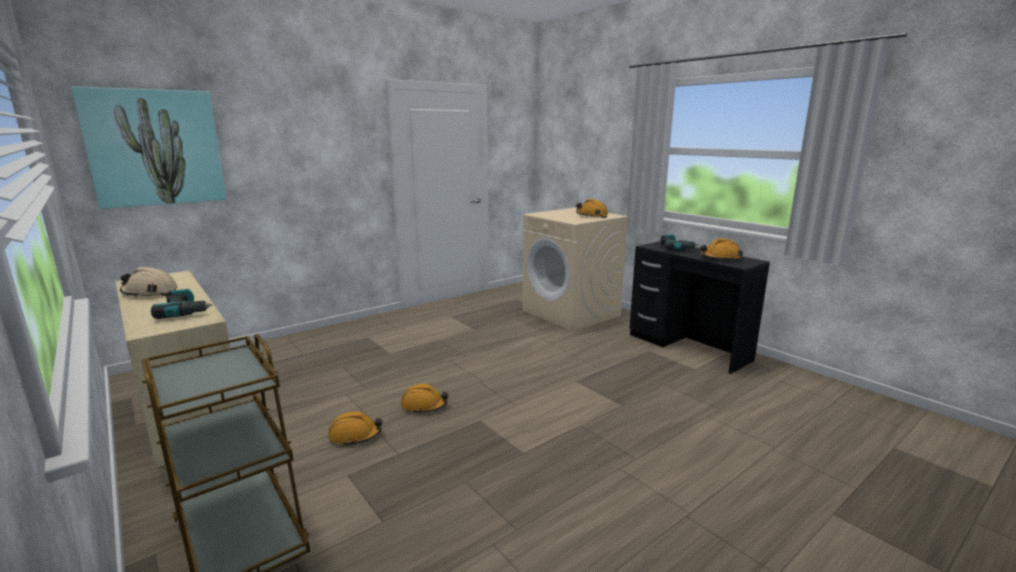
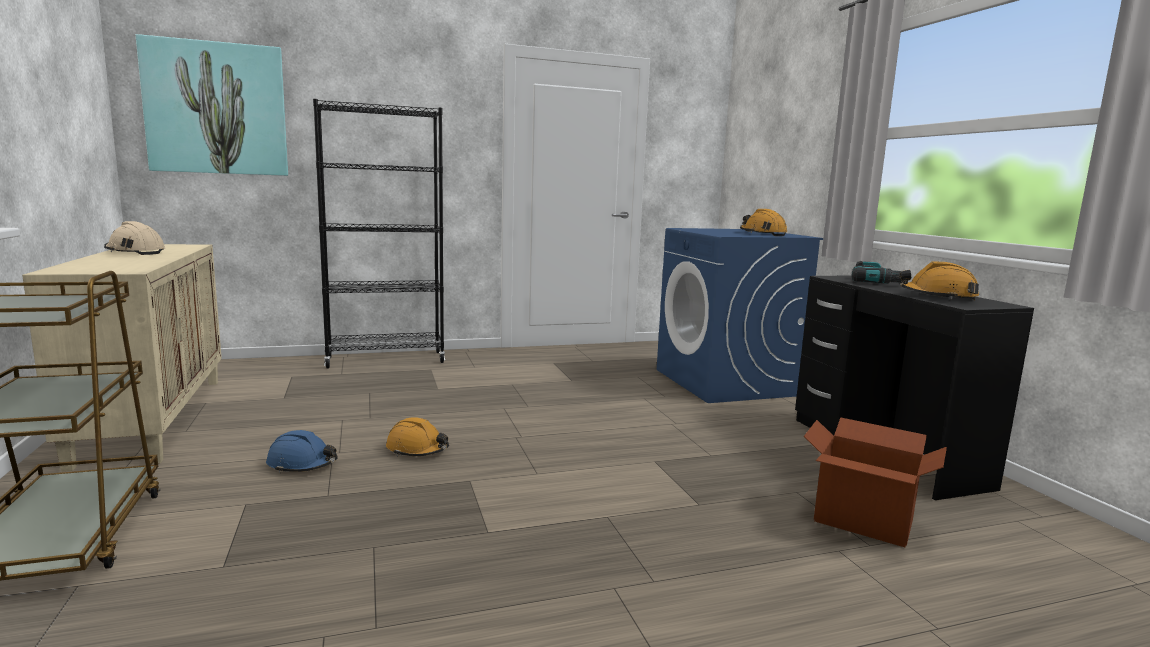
camera: 20 degrees right, 5 degrees down
power drill [151,289,212,319] -> none
orange hard hat [328,411,383,446] -> blue hard hat [266,430,338,473]
beige washing machine [522,208,629,332] -> blue washing machine [657,228,823,403]
none -> black bookcase [313,99,445,369]
none -> cardboard box [804,417,947,547]

